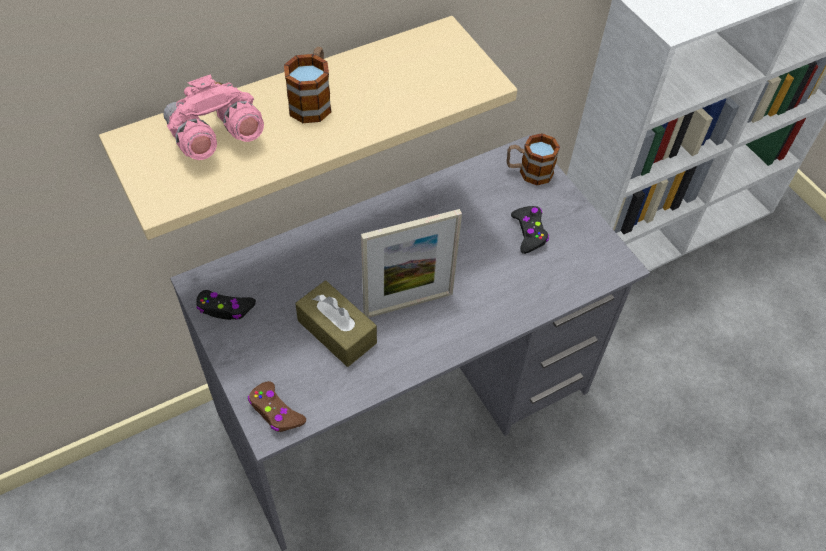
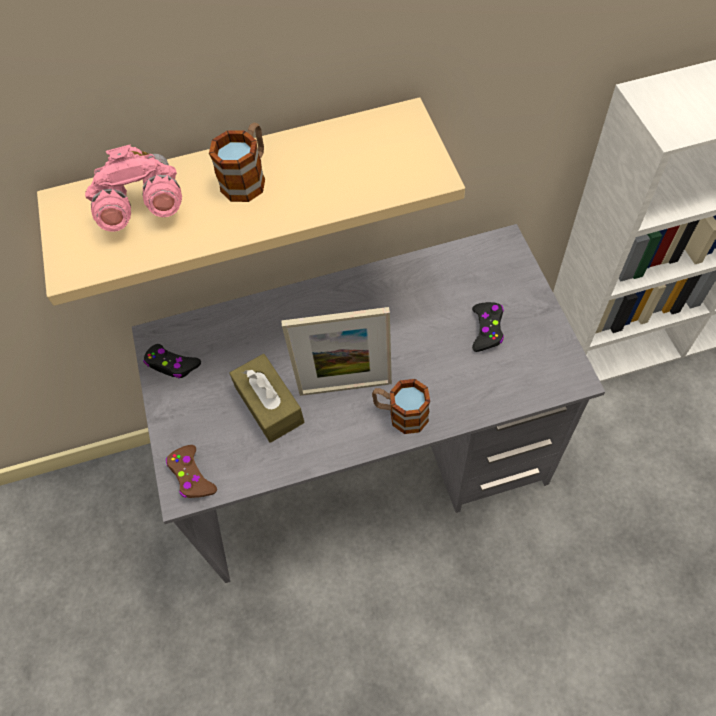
camera: 20 degrees right, 5 degrees up
mug [507,133,560,185] -> mug moved to [372,379,430,434]

